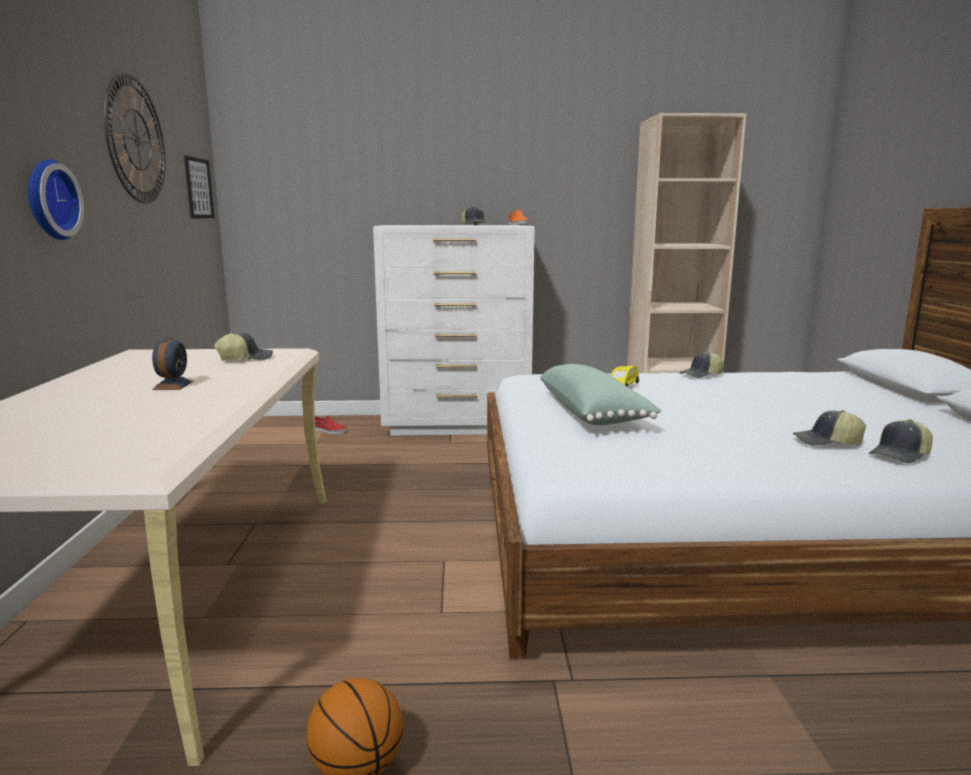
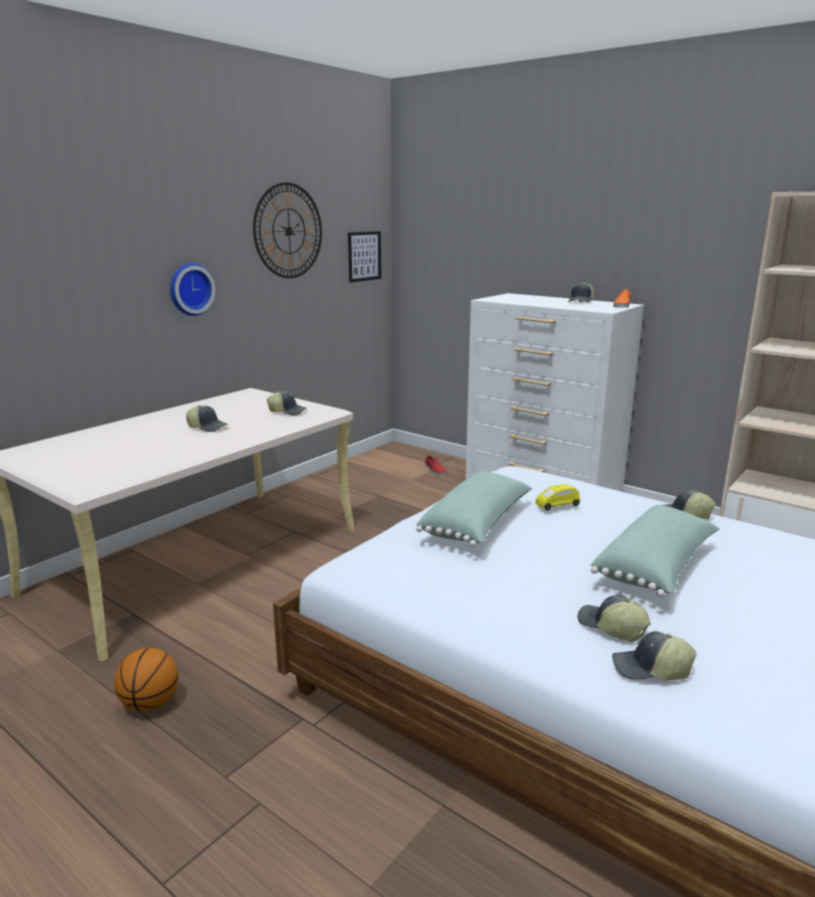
camera: 40 degrees right, 5 degrees up
alarm clock [152,337,194,390] -> cap [186,405,228,432]
none -> green pillow [591,505,719,597]

